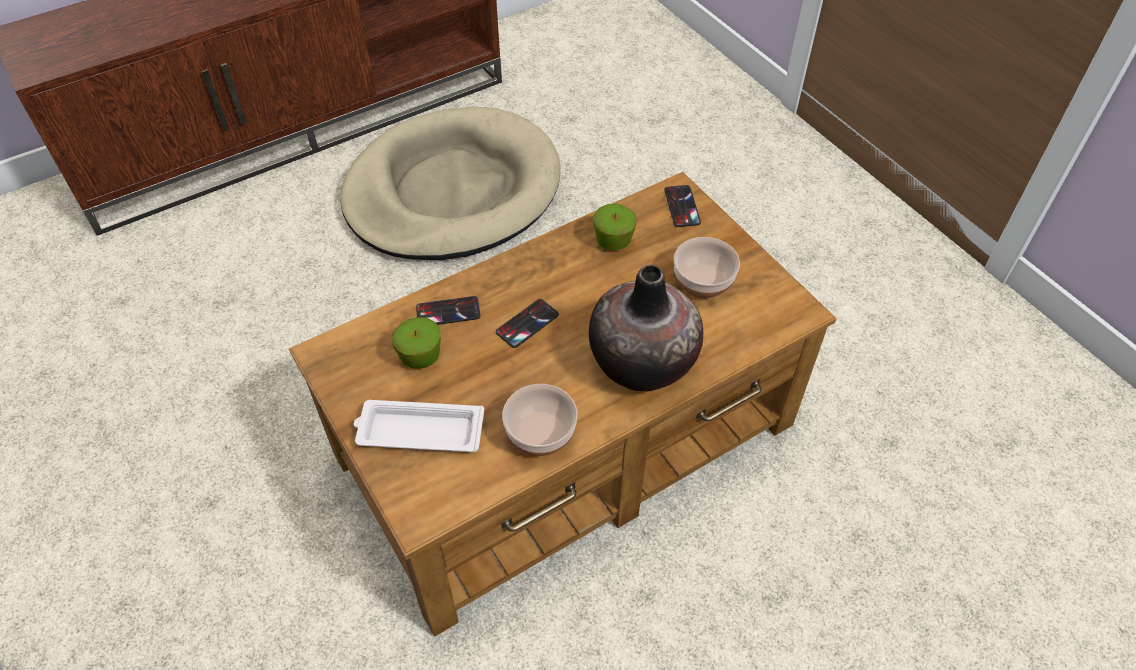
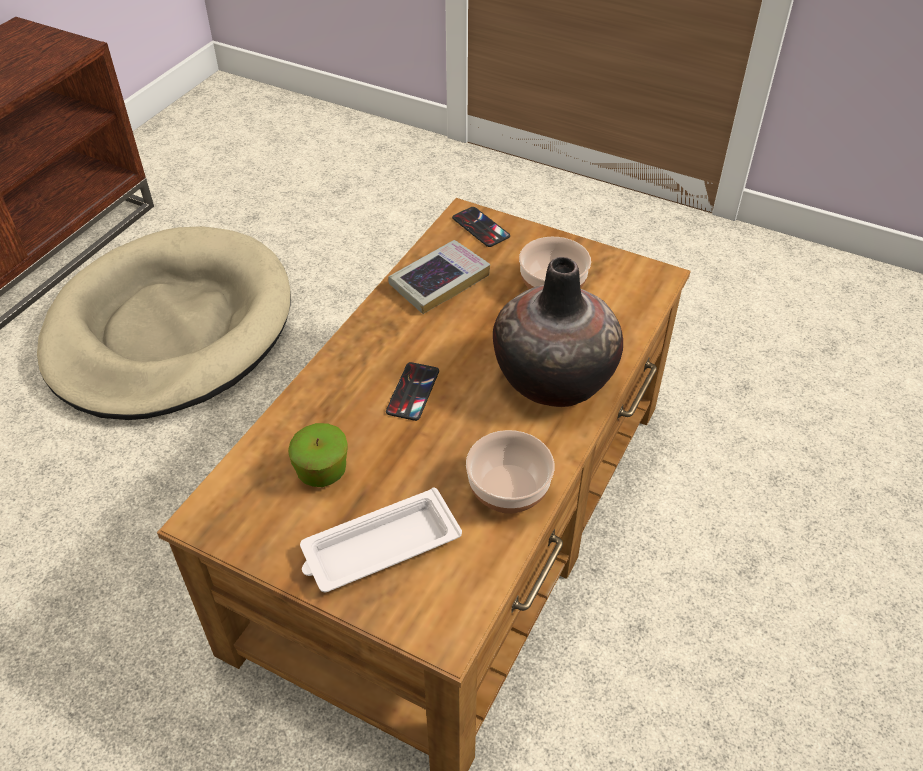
camera: 30 degrees left, 5 degrees down
phone [416,296,481,325] -> none
apple [593,203,637,251] -> book [389,240,490,314]

